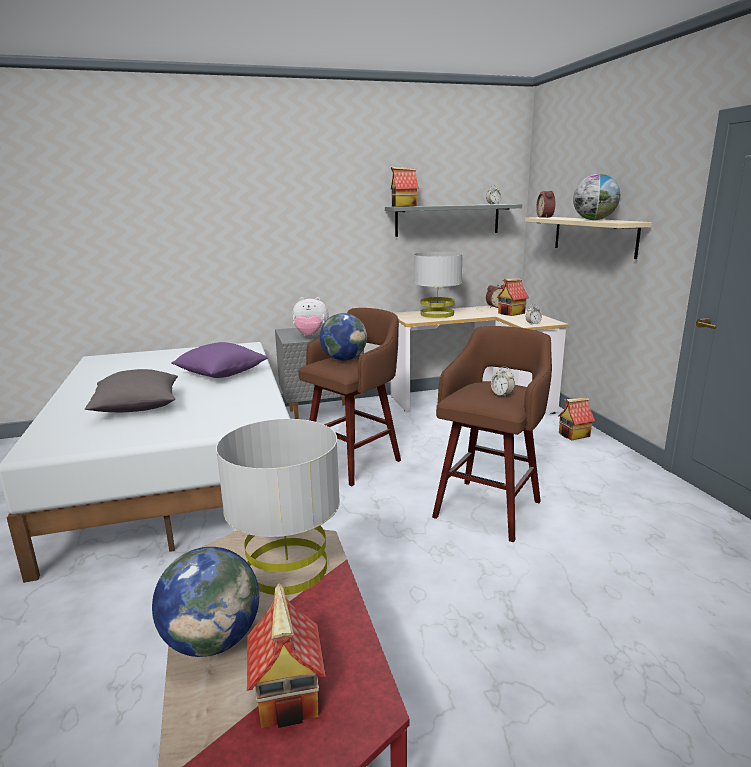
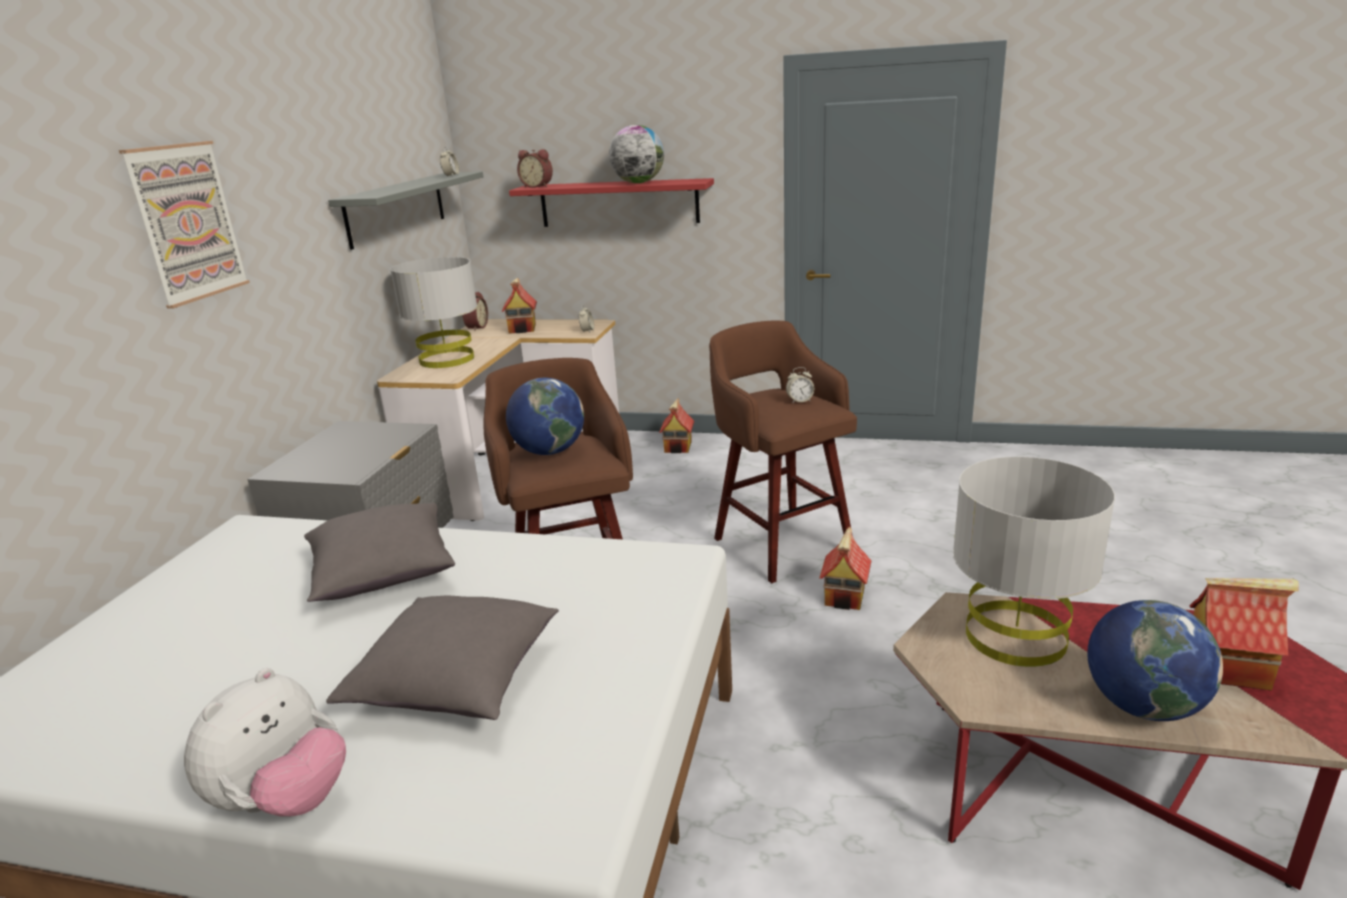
camera: 60 degrees left, 5 degrees up
purple pillow [171,342,268,378] -> grey pillow [304,503,455,602]
plush toy [292,297,329,336] -> plush toy moved to [184,668,346,817]
toy house [391,167,419,207] -> toy house moved to [819,527,871,610]
beige shelf [525,217,652,259] -> red shelf [509,178,714,227]
none -> picture [119,141,250,308]

